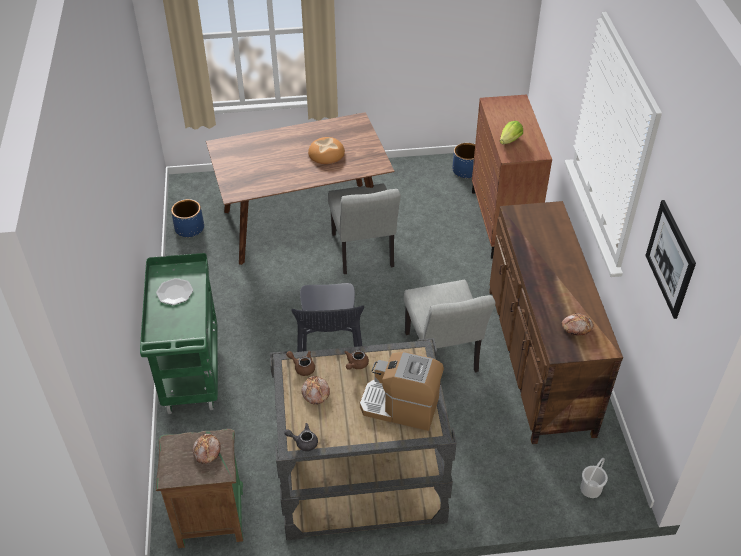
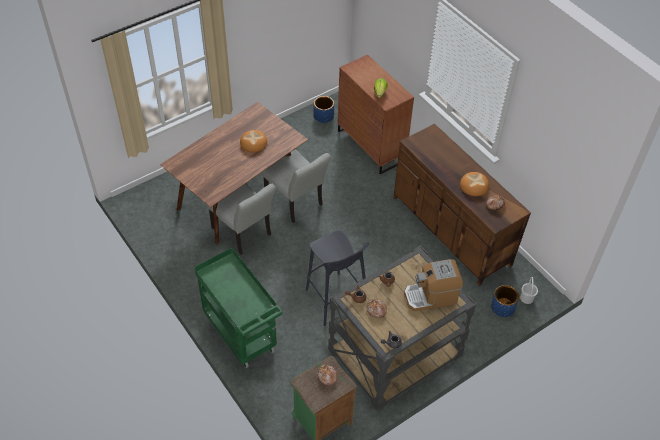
camera: 30 degrees left, 5 degrees up
plate [156,278,193,305] -> none
blue planter [171,199,204,237] -> blue planter moved to [491,285,519,317]
grey chair [404,280,495,372] -> grey chair moved to [207,183,276,255]
picture [645,200,696,319] -> none
none -> bread [460,172,489,196]

